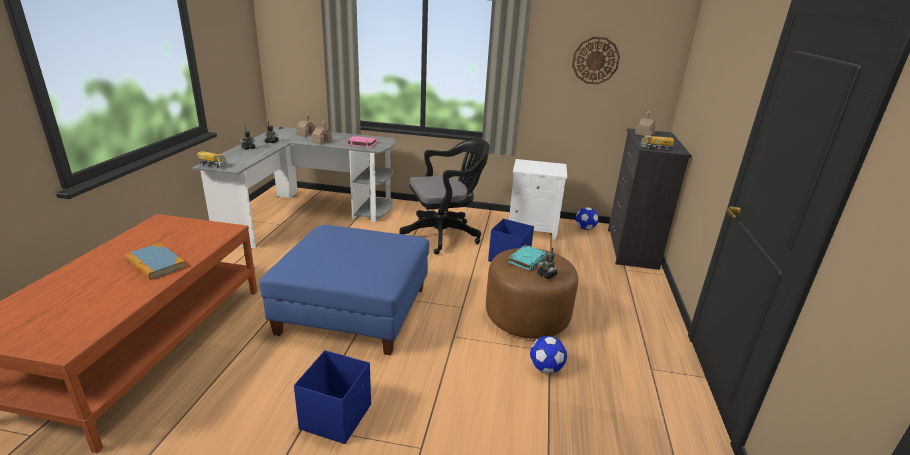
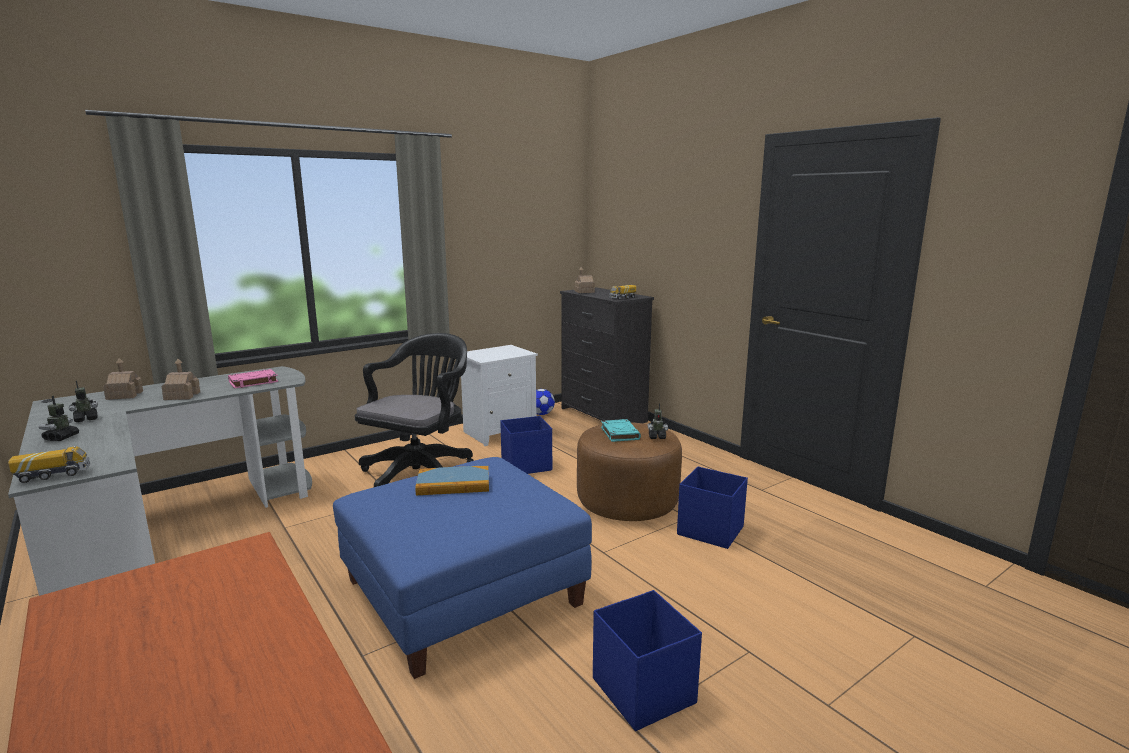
camera: 45 degrees left, 10 degrees down
book [125,243,186,280] -> book moved to [415,466,489,495]
football [530,336,567,373] -> blue storage box [677,467,748,549]
wall clock [572,37,620,84] -> none

